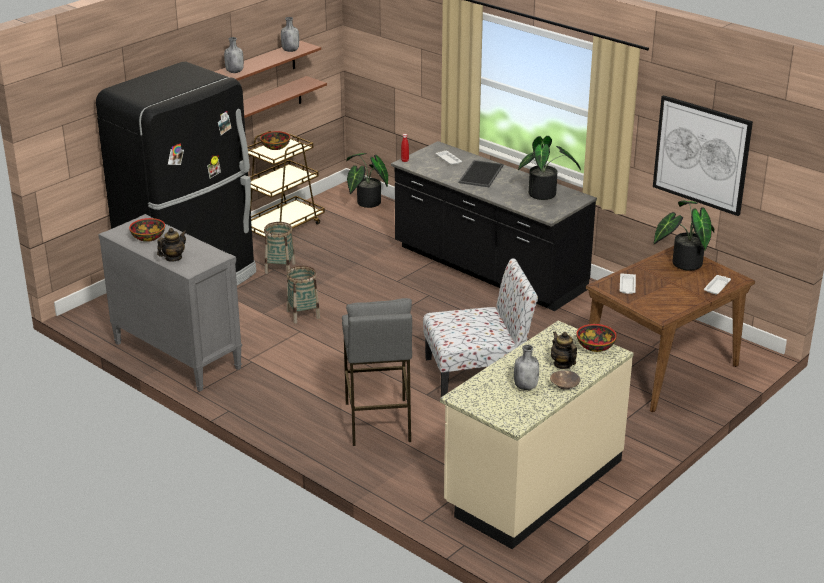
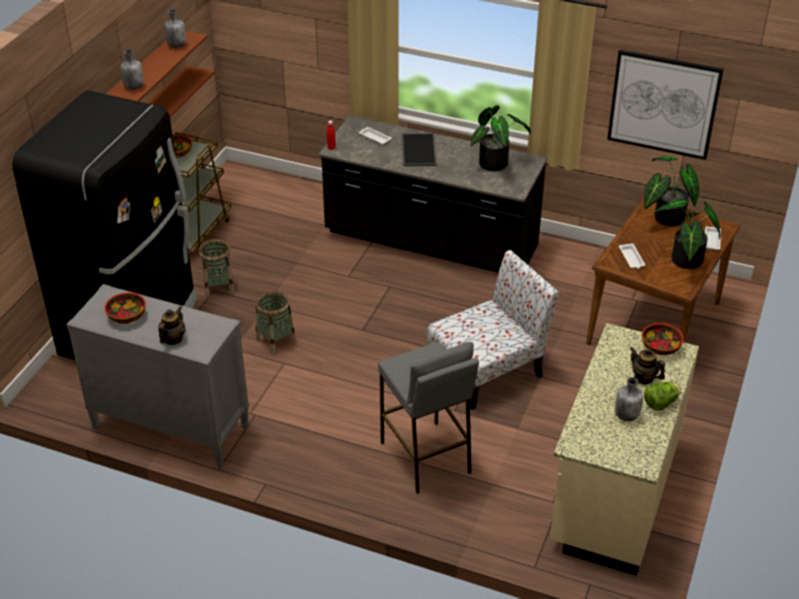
camera: 20 degrees left, 10 degrees up
potted plant [346,153,388,208] -> potted plant moved to [654,200,720,269]
brown bowl [550,370,580,389] -> lettuce [644,382,681,411]

